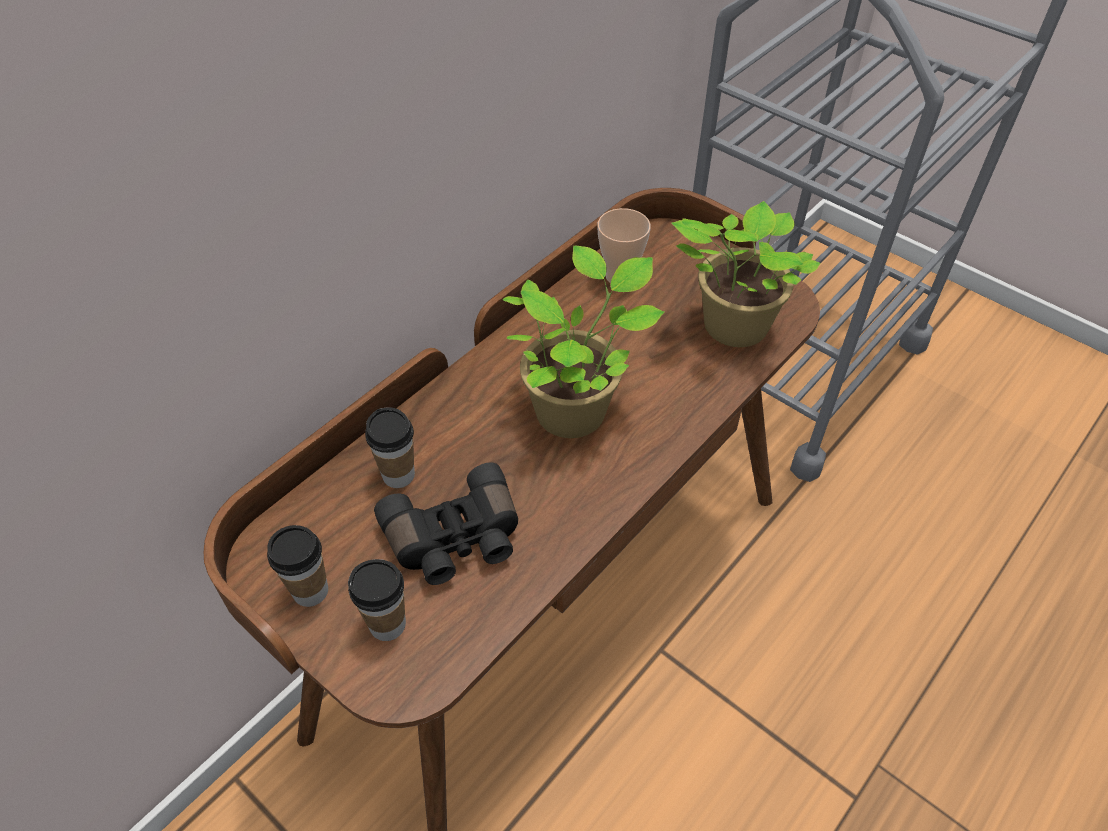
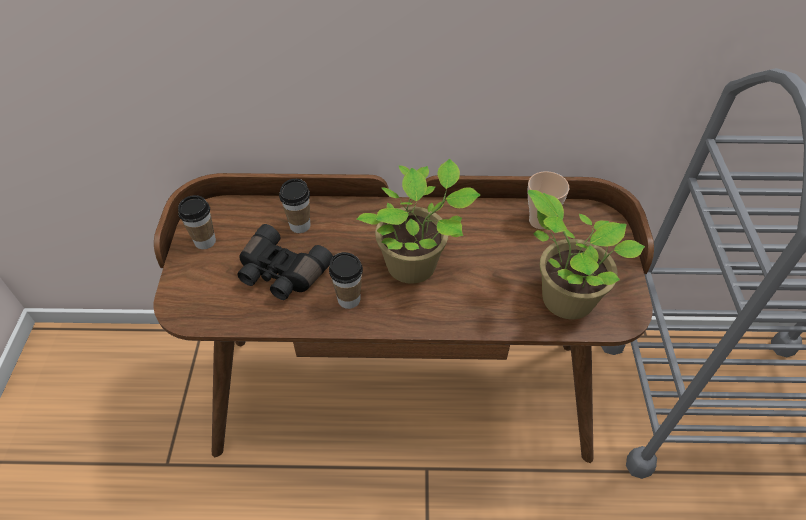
camera: 50 degrees right, 0 degrees up
cup [348,559,406,641] -> cup moved to [329,252,363,309]

